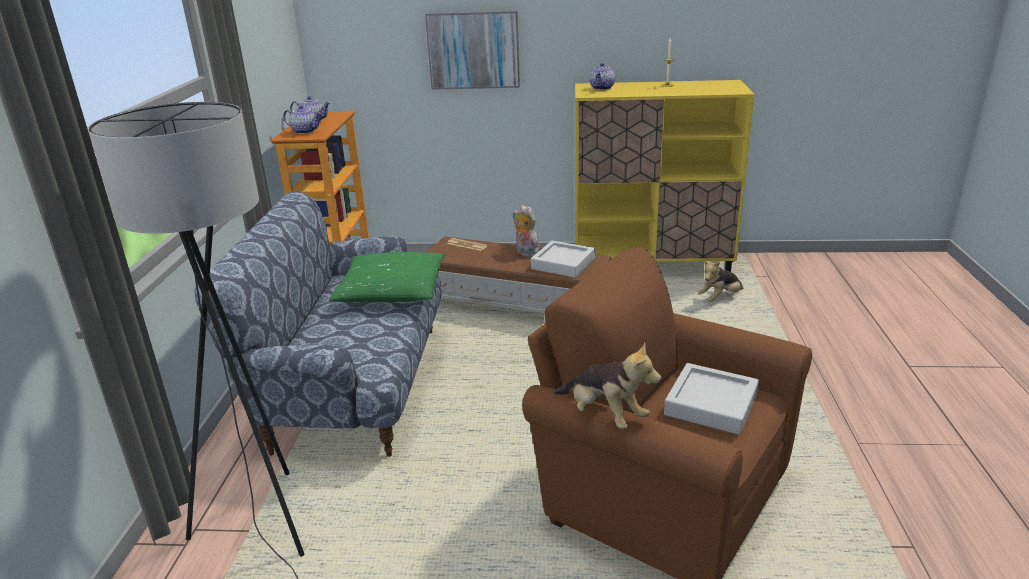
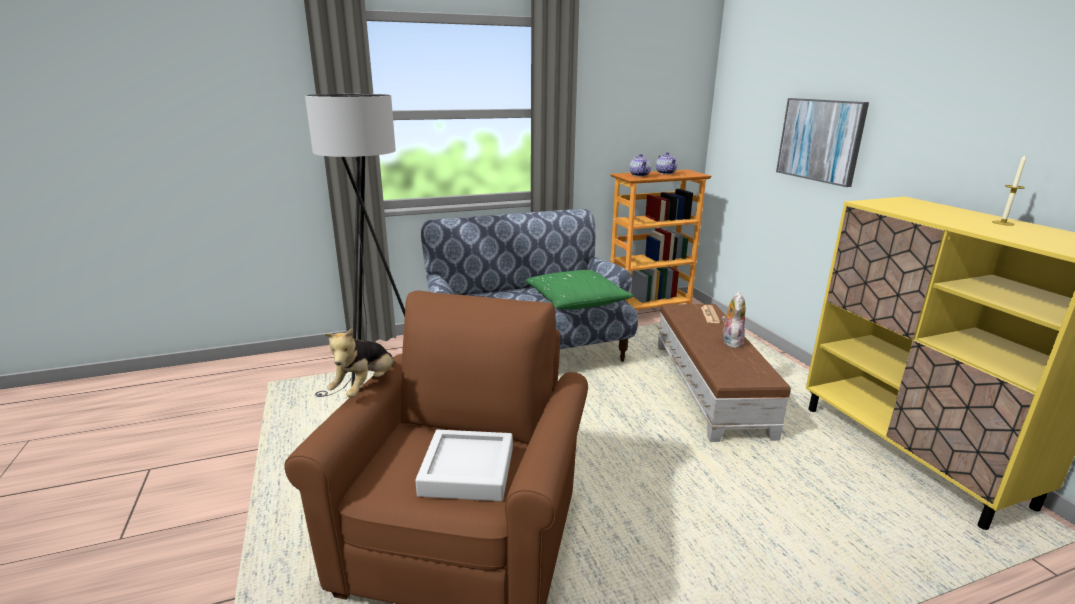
camera: 65 degrees right, 5 degrees down
grey tray [531,241,595,278] -> none
teapot [590,63,615,90] -> none
plush toy [698,261,744,302] -> none

